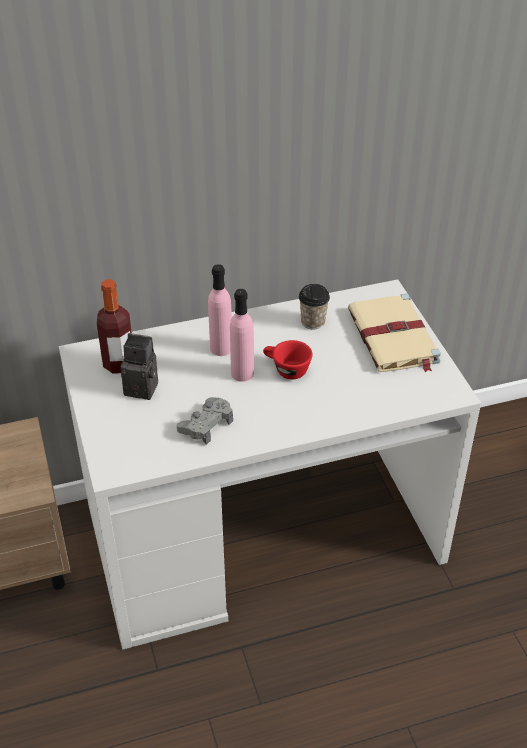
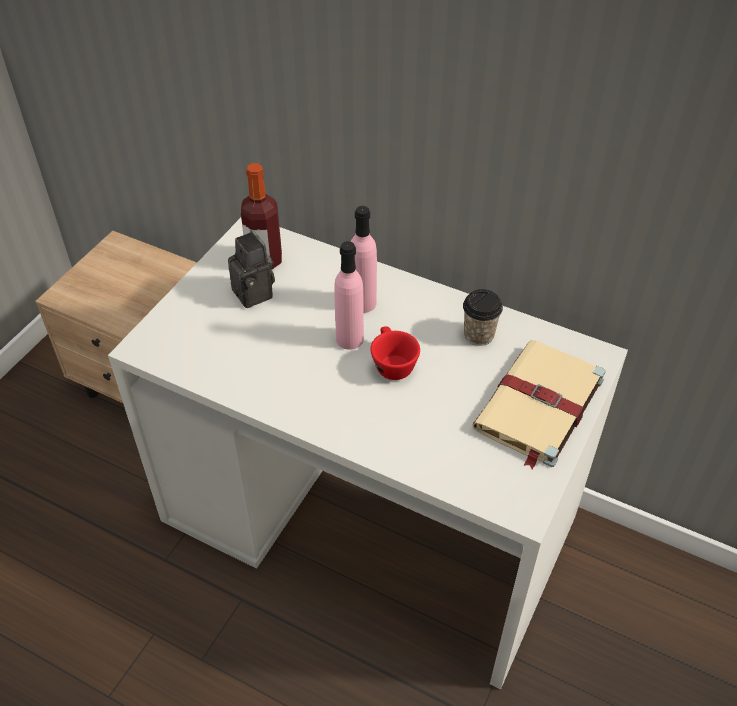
camera: 45 degrees right, 5 degrees up
grey game controller [177,397,233,445] -> none

